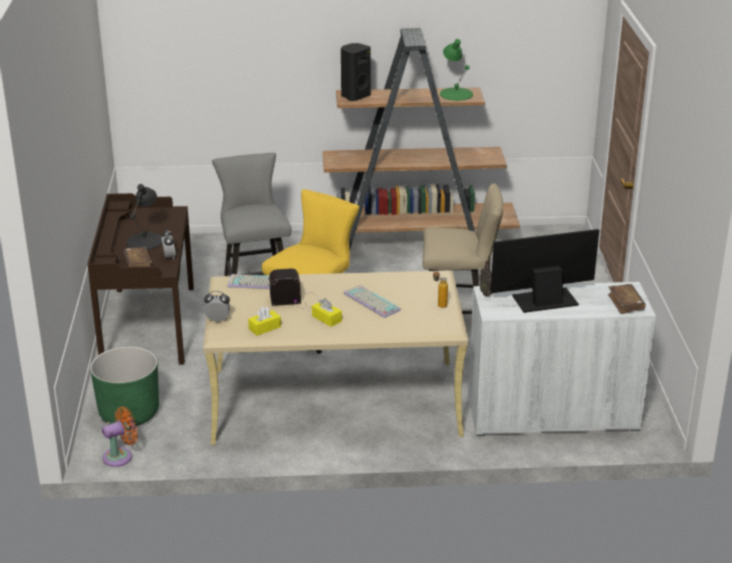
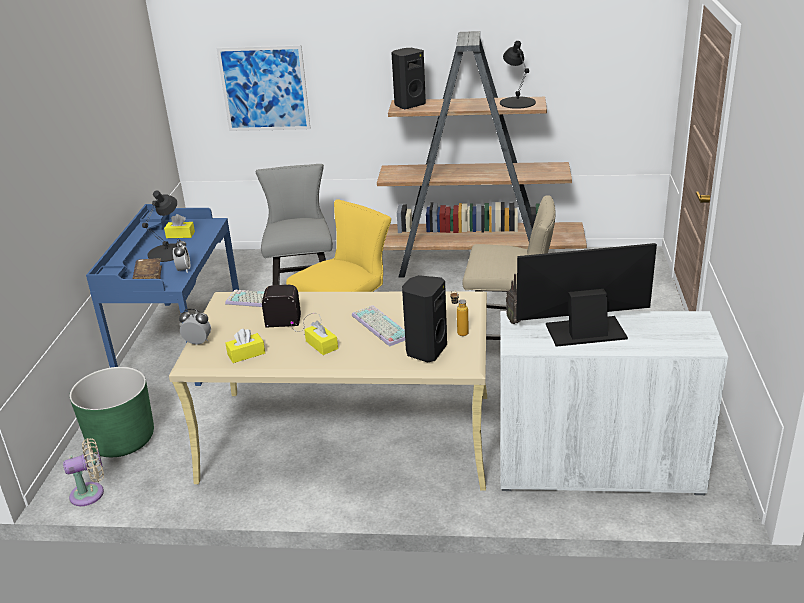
camera: 10 degrees right, 0 degrees up
brown desk [87,193,194,365] -> blue desk [86,204,239,386]
orange fan [102,407,138,467] -> beige fan [63,438,104,506]
green table lamp [440,39,473,101] -> black table lamp [500,41,536,109]
brown book [608,284,646,314] -> none
none -> yellow tissue box [164,214,195,238]
none -> picture [216,45,311,131]
none -> black speaker [402,275,447,363]

